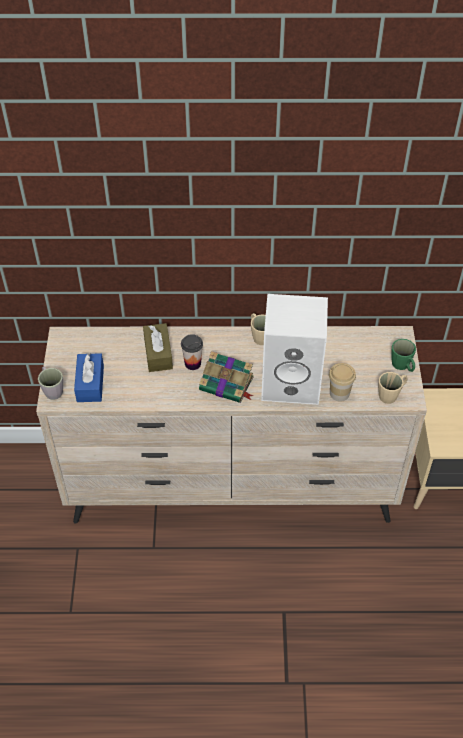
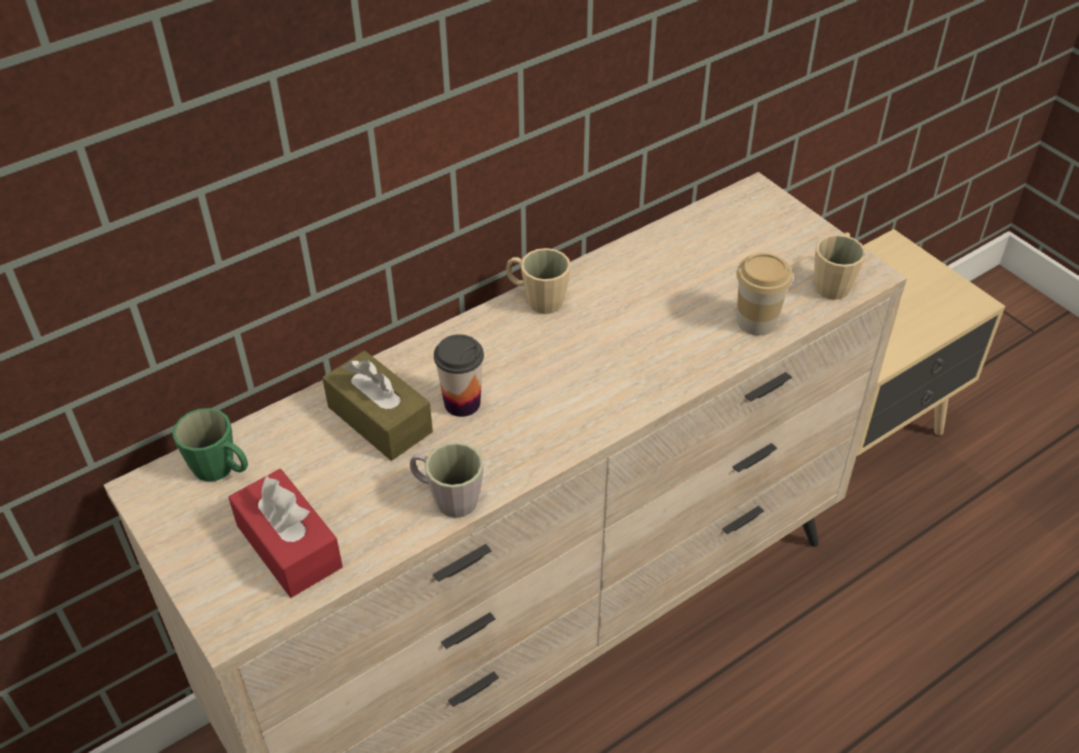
camera: 35 degrees left, 5 degrees down
grey mug [38,366,63,400] -> grey mug moved to [410,442,484,518]
blue tissue box [74,353,104,402] -> red tissue box [228,469,343,598]
book [199,351,254,403] -> none
white speaker [261,294,328,405] -> none
green mug [391,339,416,372] -> green mug moved to [173,408,248,482]

